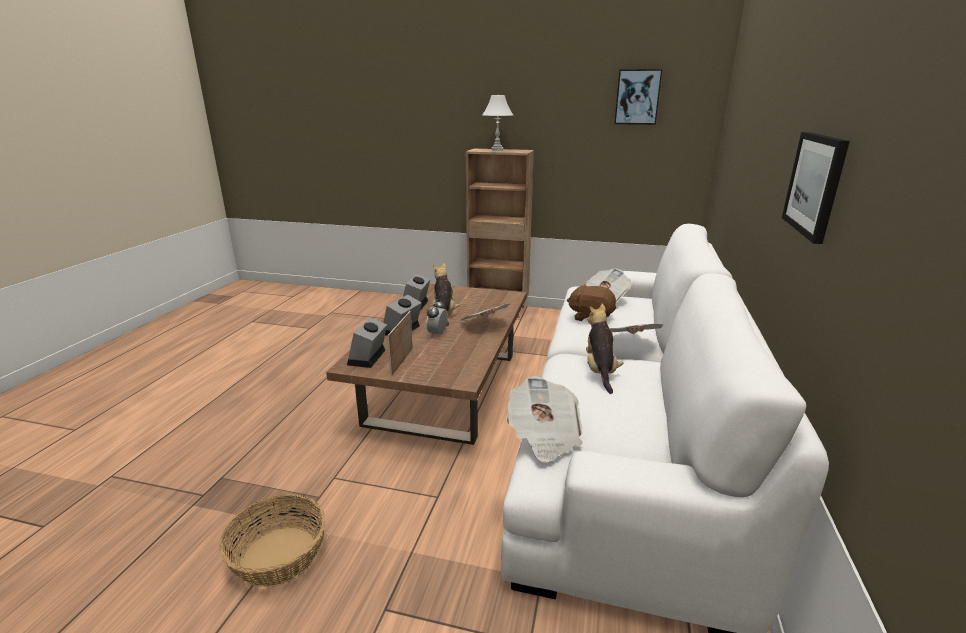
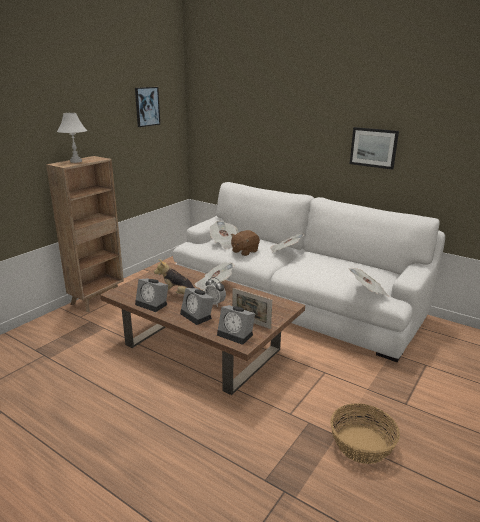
camera: 70 degrees left, 0 degrees up
plush toy [586,304,623,394] -> none

